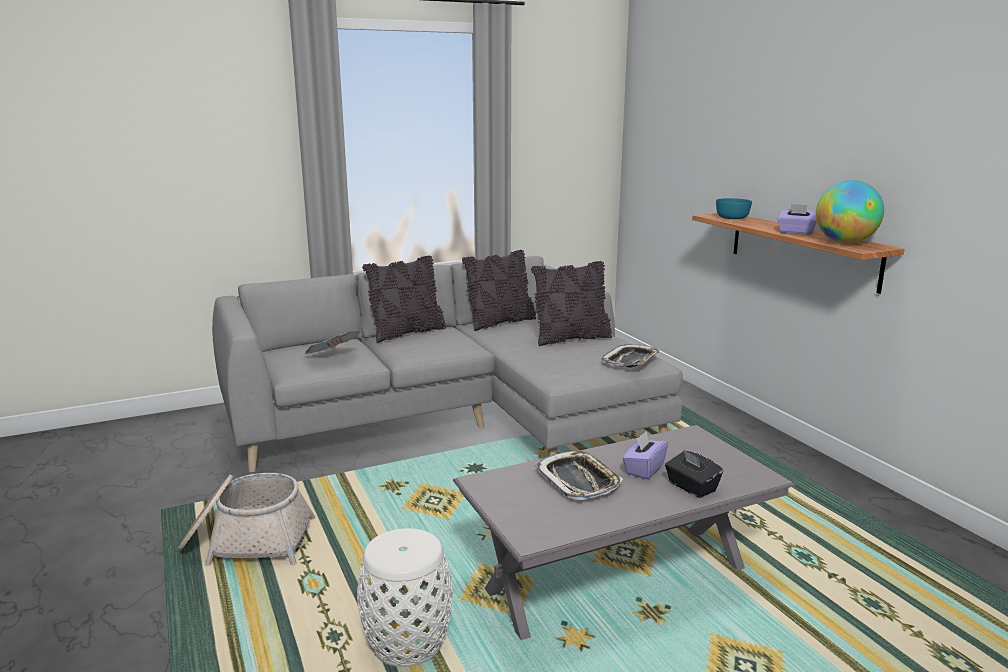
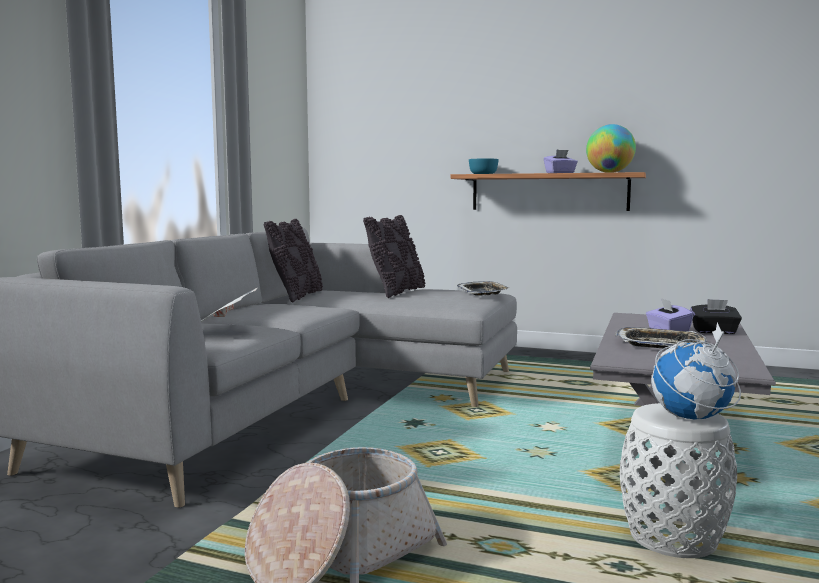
camera: 45 degrees left, 10 degrees down
black pillow [362,255,446,343] -> none
none -> globe [651,322,741,419]

